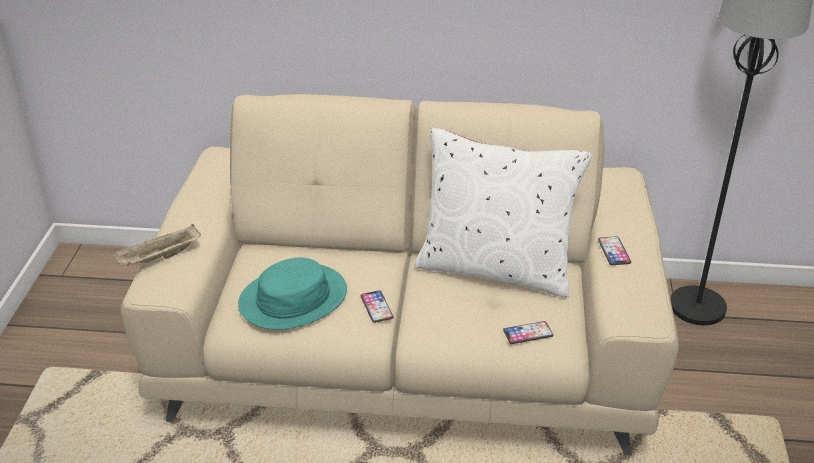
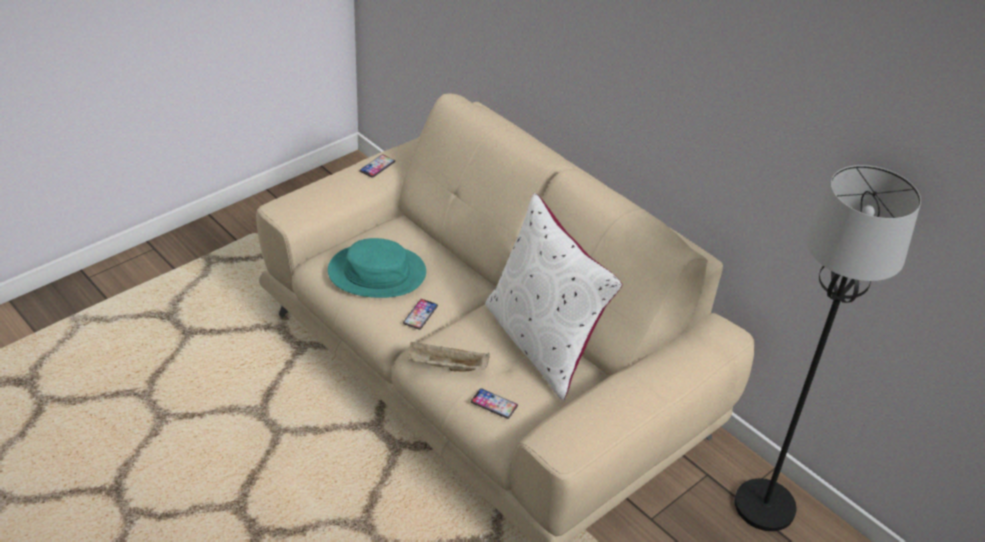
camera: 40 degrees right, 5 degrees up
beige tray [113,224,201,266] -> beige tray moved to [408,341,490,371]
phone [598,236,631,265] -> phone moved to [360,154,395,178]

